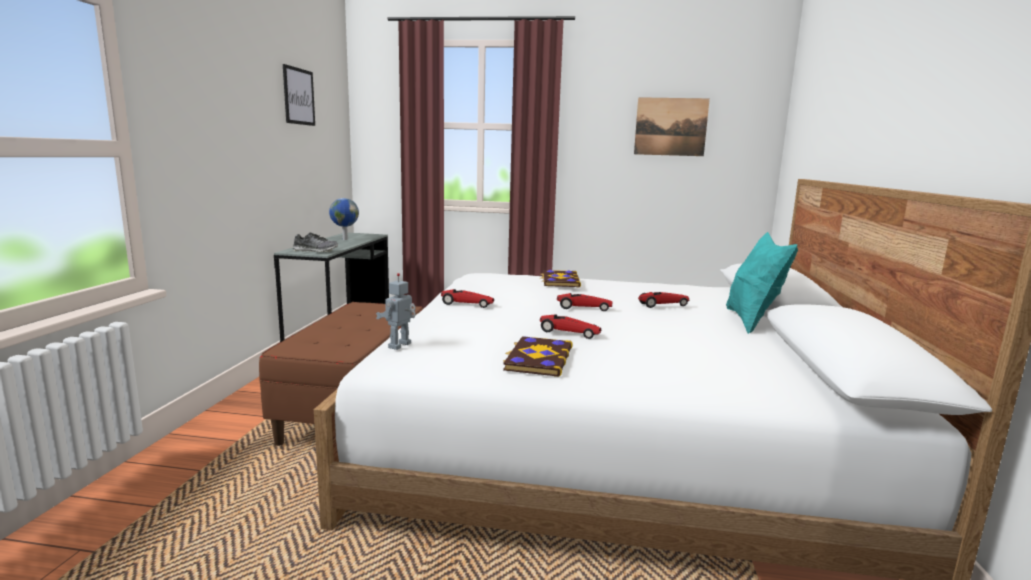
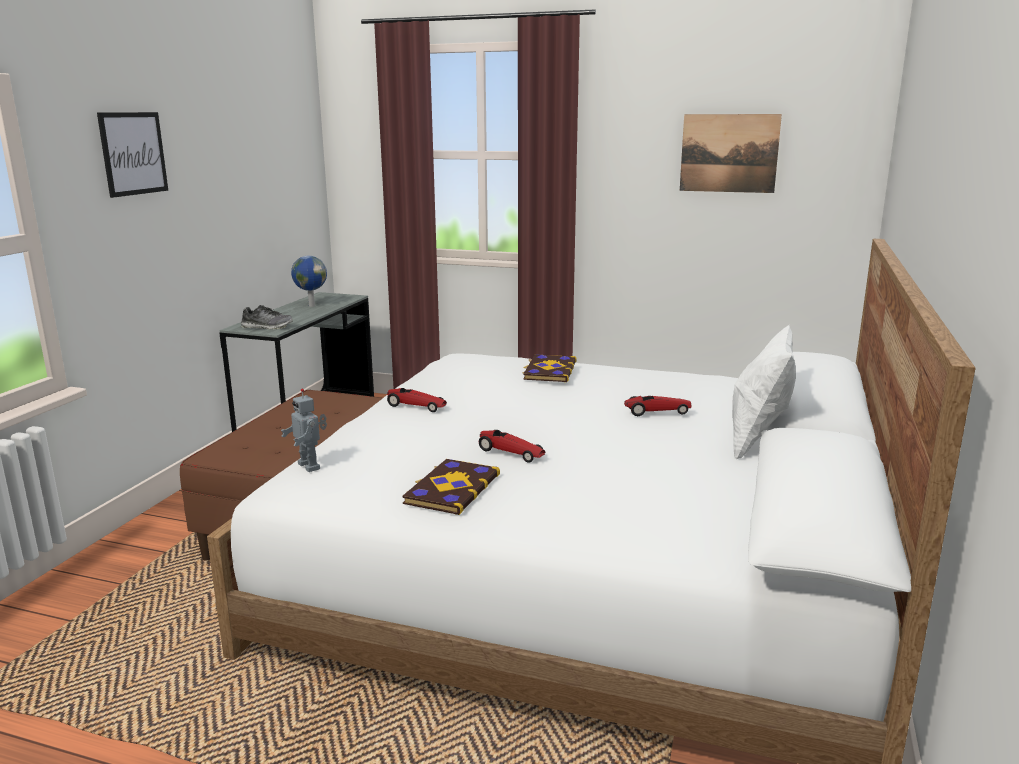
camera: 10 degrees right, 5 degrees up
picture [283,64,315,126] -> picture moved to [97,112,168,198]
toy robot [376,273,416,350] -> toy robot turned 75 degrees counterclockwise [281,389,327,472]
toy car [557,293,612,311] -> none
turquoise pillow [726,232,798,334] -> white pillow [732,324,796,459]

